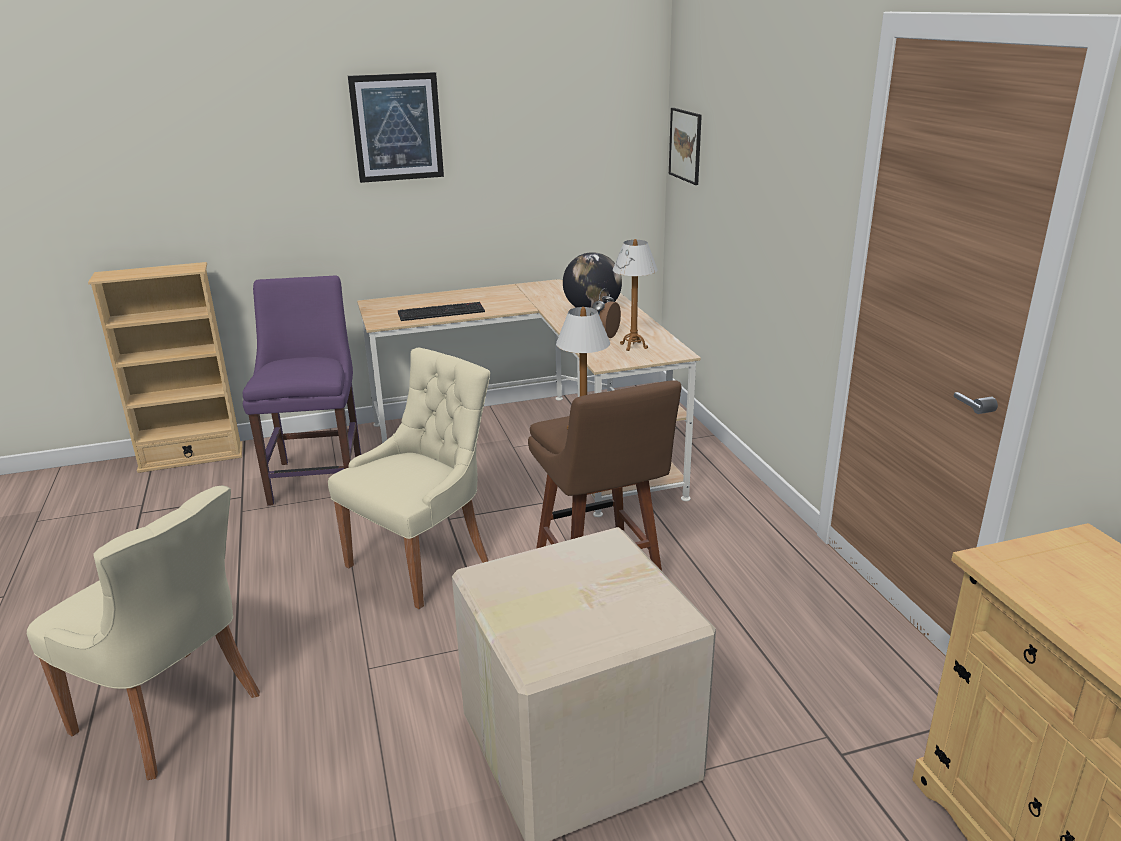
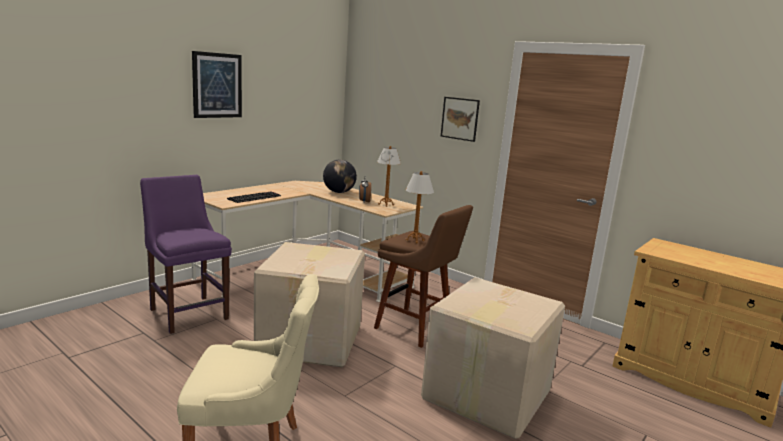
camera: 35 degrees left, 10 degrees down
beige bookcase [88,262,243,473] -> none
beige chair [328,348,490,609] -> cardboard box [254,242,365,367]
picture [669,108,702,185] -> picture moved to [441,97,480,142]

